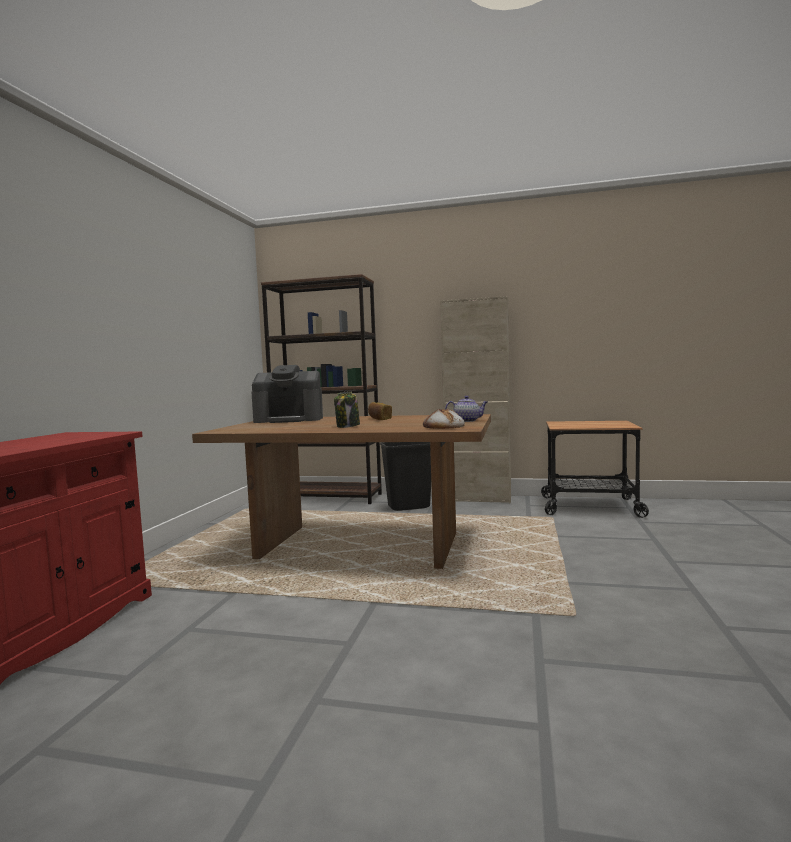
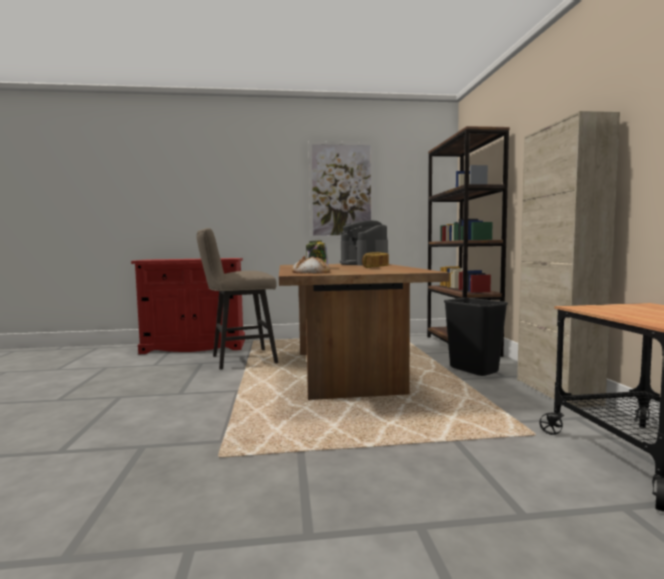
camera: 70 degrees right, 0 degrees up
teapot [445,396,487,422] -> none
none -> beige stool [196,228,278,370]
none -> picture [309,141,374,238]

